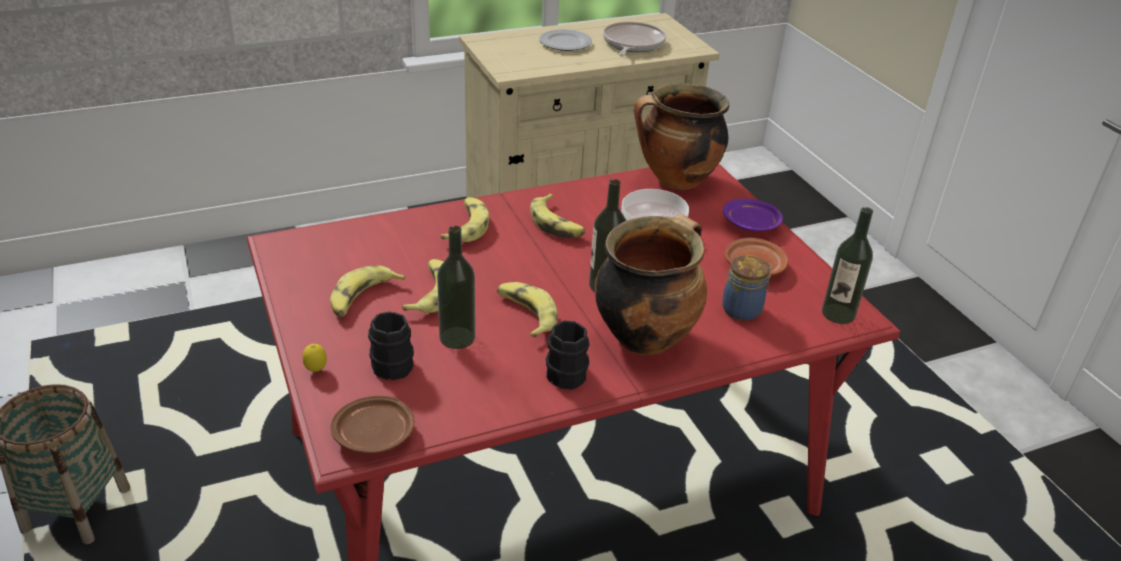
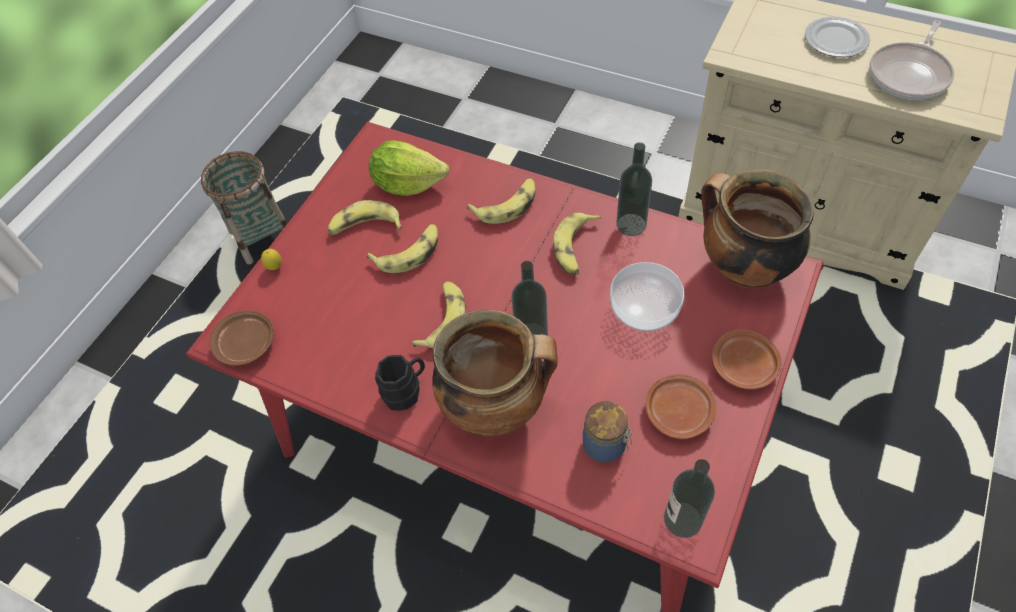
camera: 55 degrees right, 20 degrees up
black mug [368,312,414,380] -> none
bottle [437,226,475,349] -> bottle moved to [616,142,652,236]
frying pan [603,22,666,56] -> frying pan turned 150 degrees clockwise [869,20,954,100]
purple plate [723,199,783,231] -> brown plate [712,329,782,389]
none -> lettuce [369,140,449,196]

